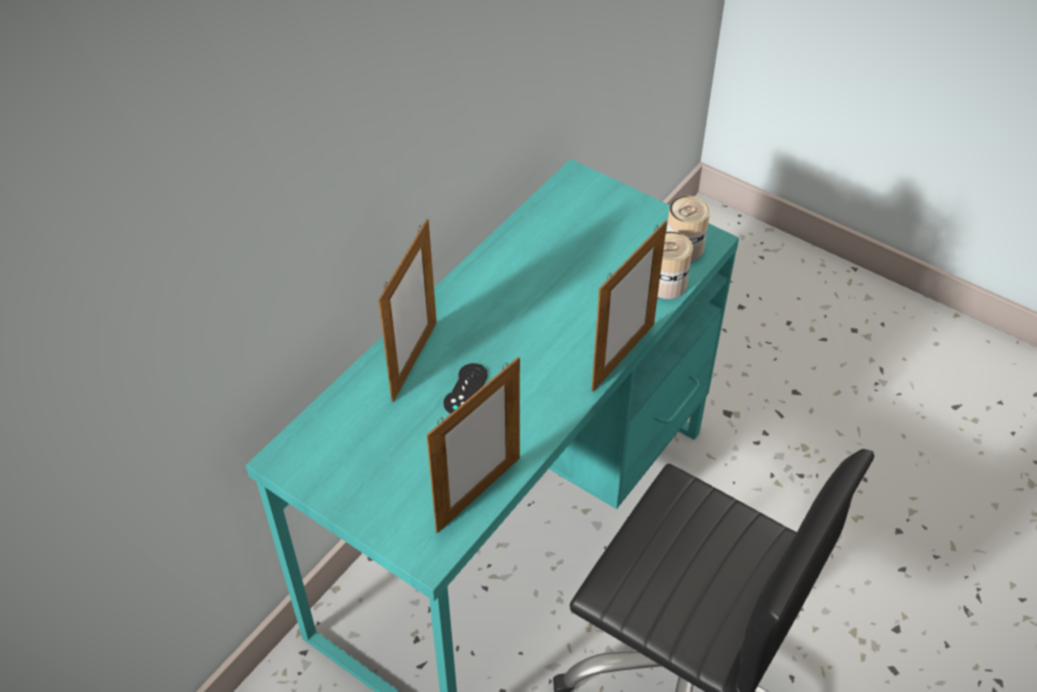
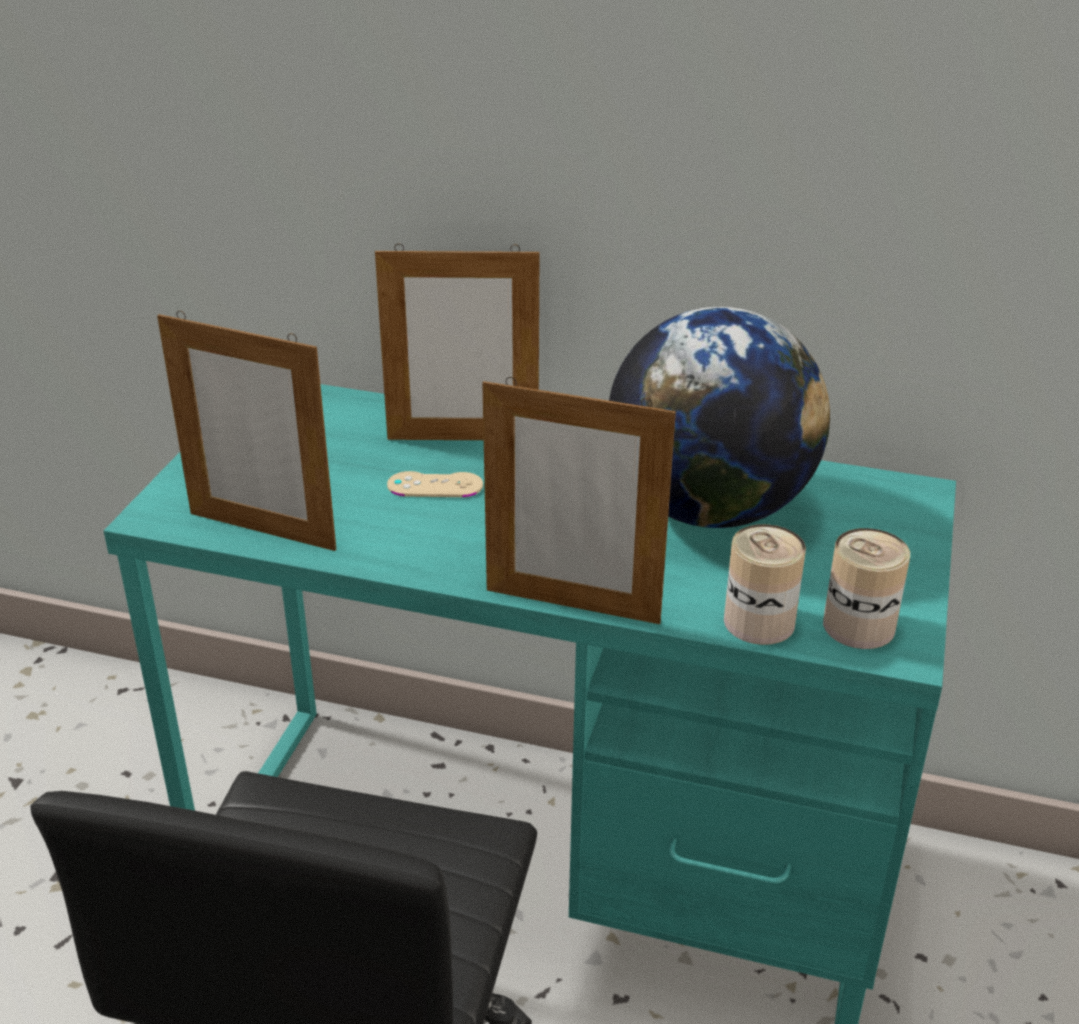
camera: 70 degrees right, 15 degrees down
black game controller [444,363,488,414] -> beige game controller [387,471,483,497]
none -> globe [609,307,830,528]

